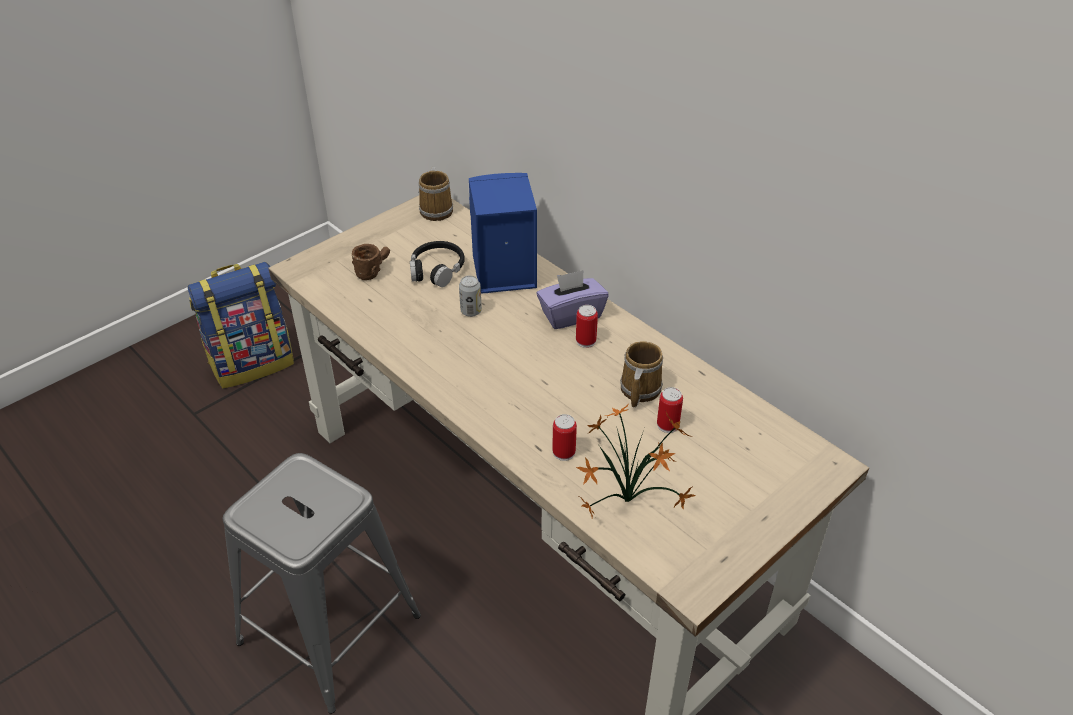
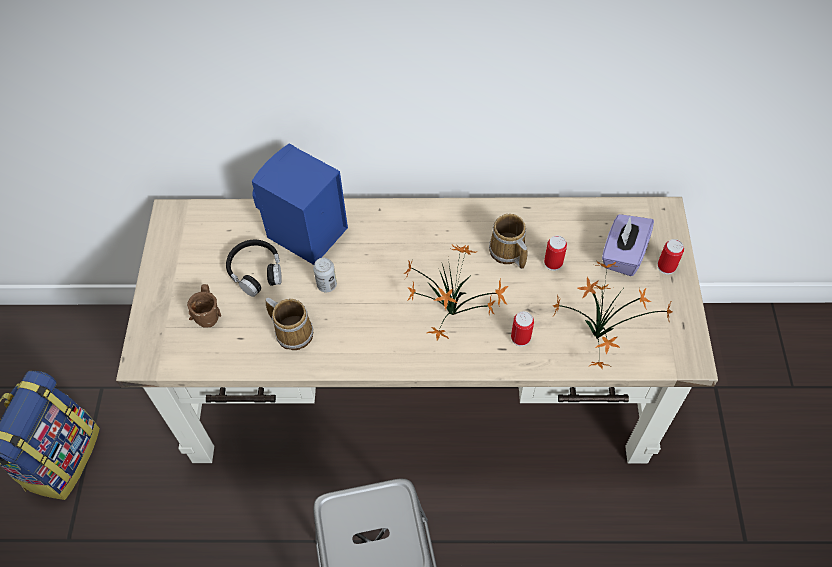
camera: 45 degrees left, 15 degrees up
mug [418,167,453,221] -> mug moved to [265,298,313,350]
purple tissue box [537,270,608,329] -> purple tissue box moved to [602,214,654,276]
can [576,305,598,348] -> can moved to [658,239,684,274]
none -> potted plant [404,245,508,340]

